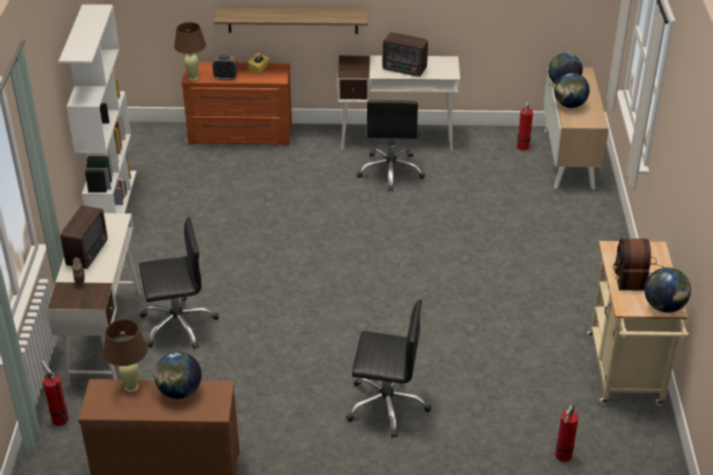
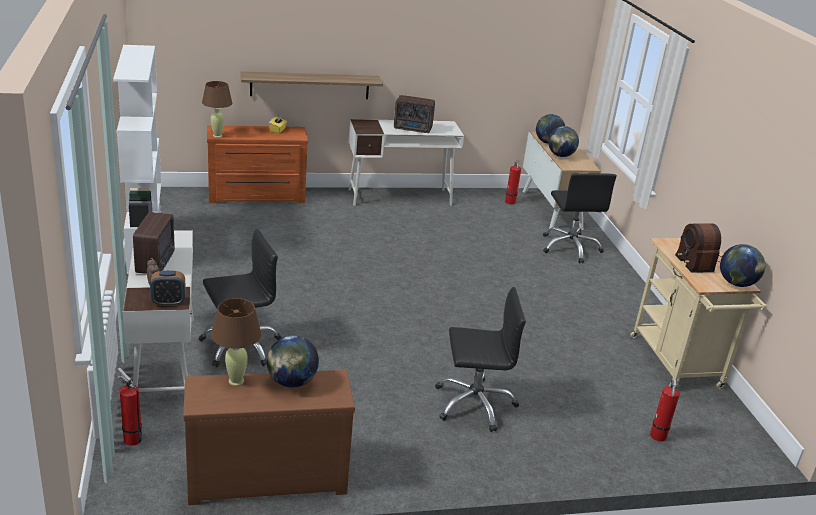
camera: 15 degrees left, 10 degrees down
alarm clock [212,55,237,80] -> alarm clock moved to [150,270,186,306]
black office chair [357,100,425,192] -> black office chair moved to [543,173,617,263]

